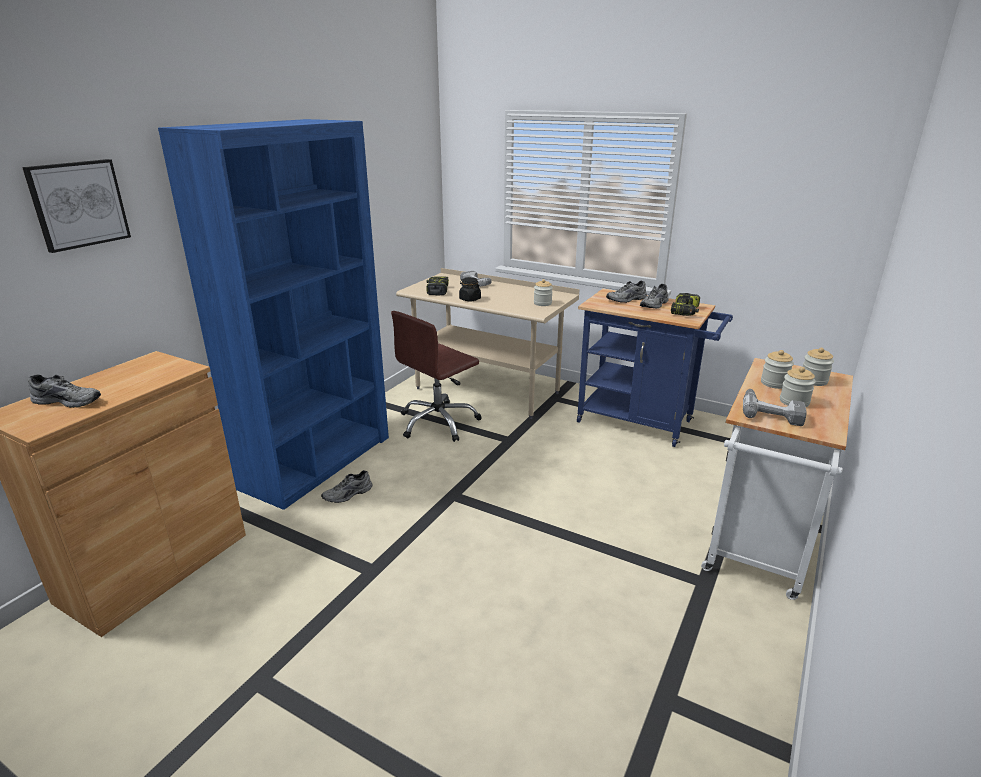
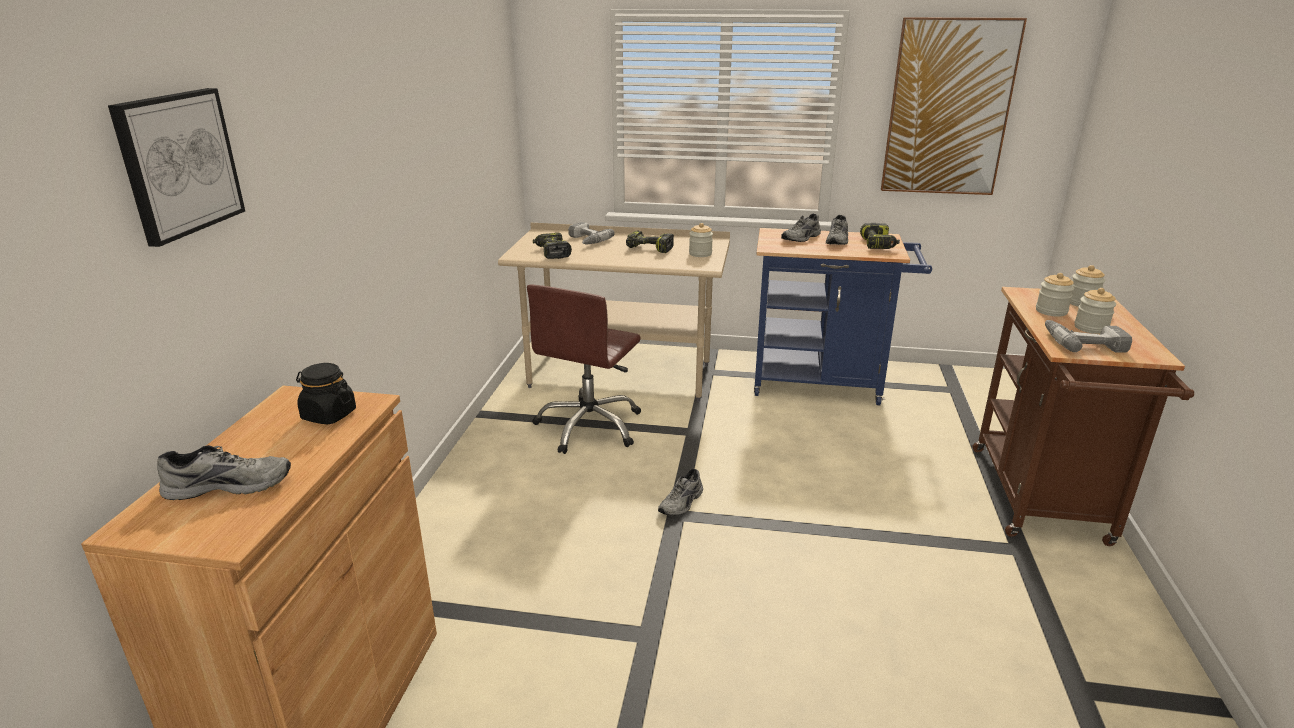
camera: 20 degrees left, 0 degrees up
blue bookcase [158,119,389,510] -> none
grey shoe [321,470,372,503] -> grey shoe moved to [658,469,703,516]
black jar [459,277,481,302] -> black jar moved to [296,363,356,425]
white cart [701,358,853,600] -> brown cart [972,287,1194,546]
none -> power drill [626,231,674,253]
none -> picture [881,17,1027,195]

